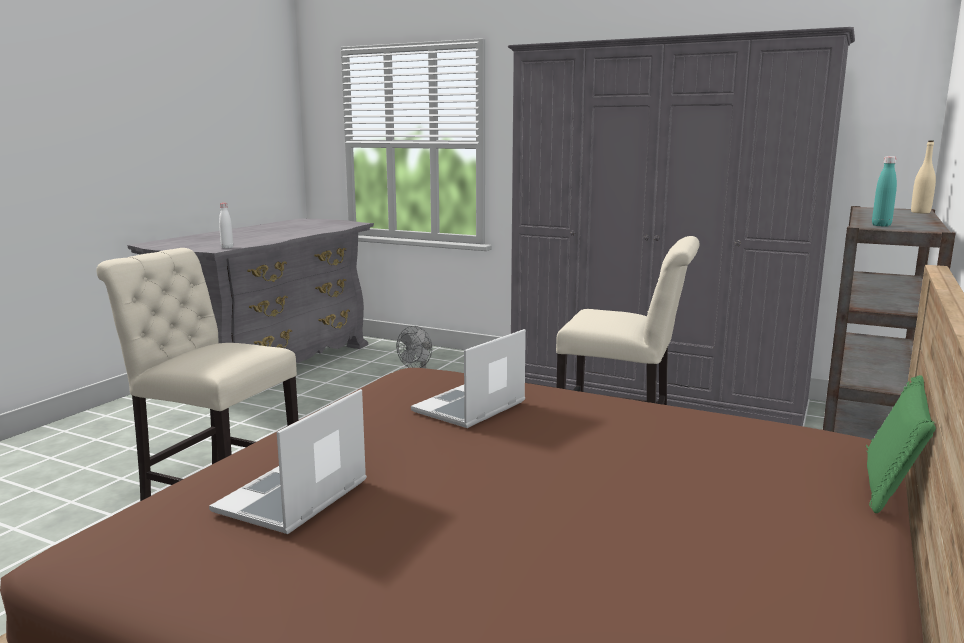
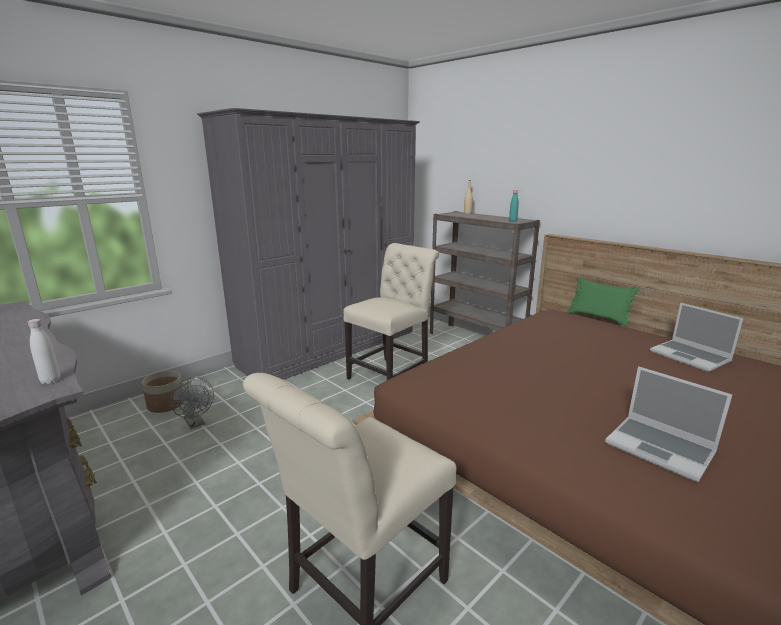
camera: 70 degrees left, 5 degrees up
laptop [411,329,526,428] -> laptop moved to [650,303,743,372]
none -> planter [142,371,184,413]

